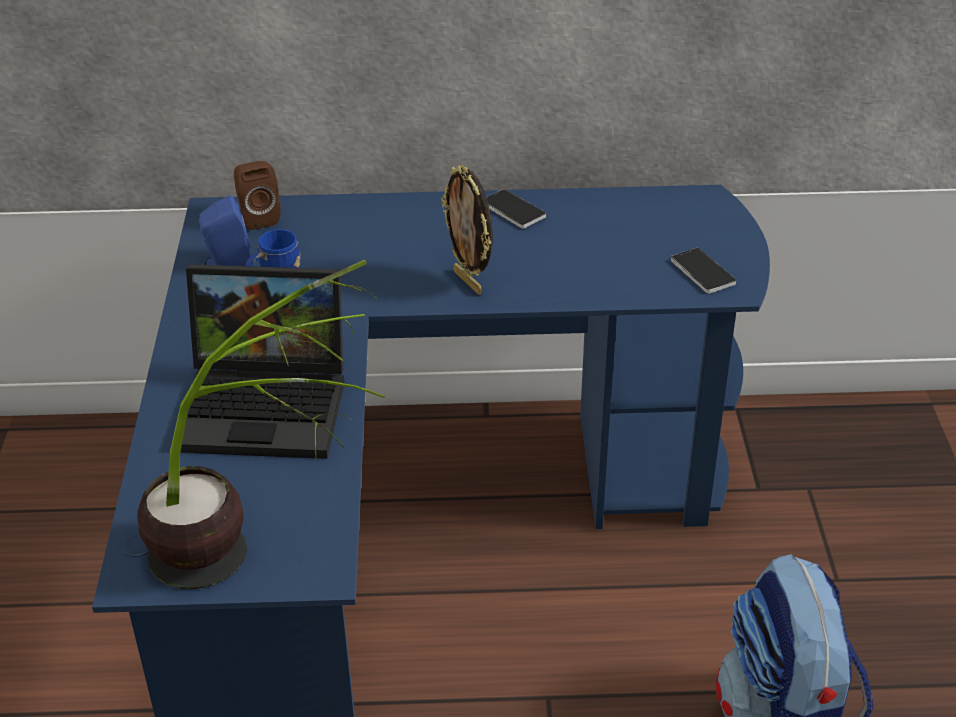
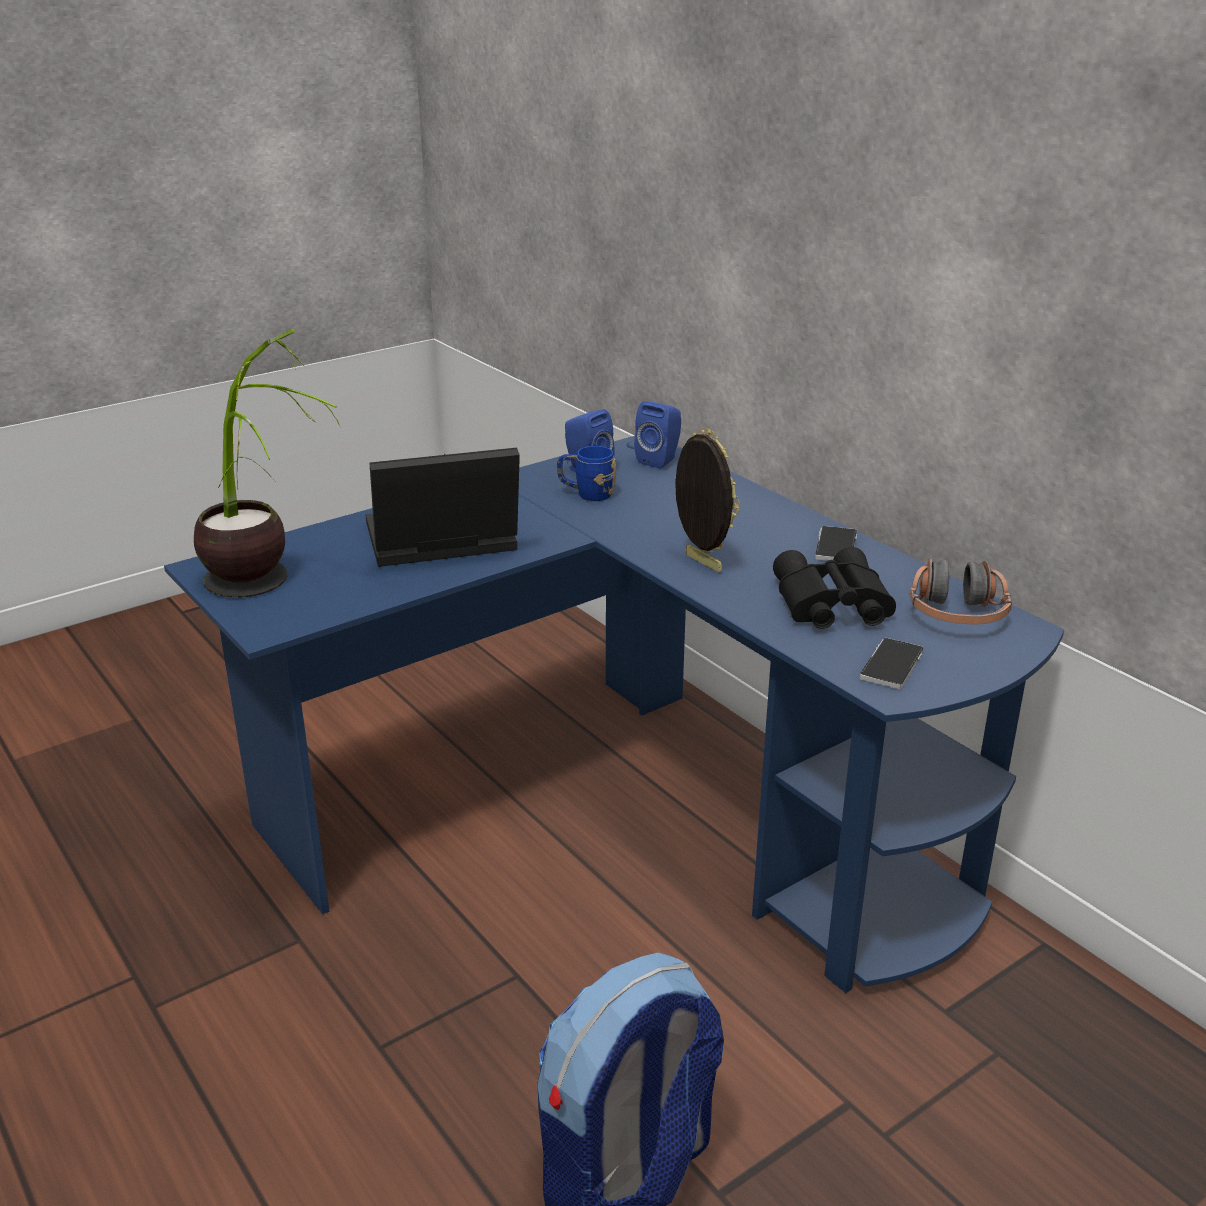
camera: 55 degrees right, 10 degrees down
laptop [171,264,345,459] -> laptop turned 105 degrees clockwise [365,448,520,567]
brown speaker [234,161,281,230] -> blue speaker [634,401,681,468]
picture frame [441,165,493,295] -> picture frame turned 120 degrees clockwise [675,428,740,572]
none -> black binoculars [773,547,896,629]
none -> headphones [910,558,1012,625]

